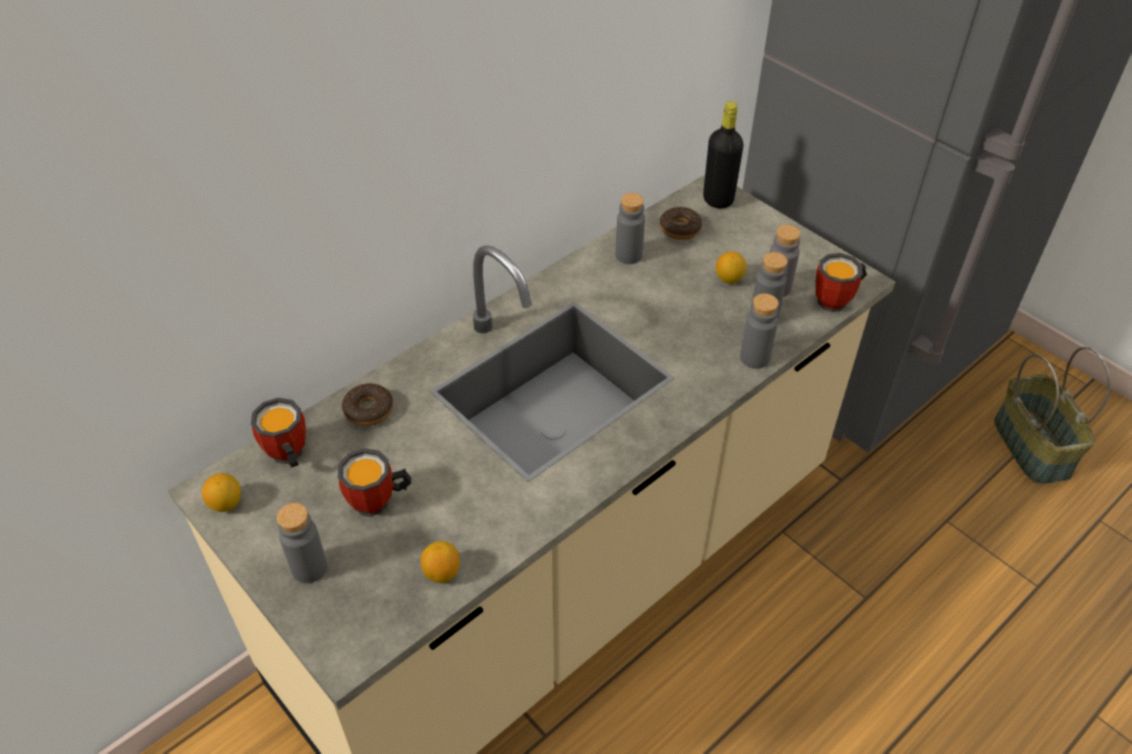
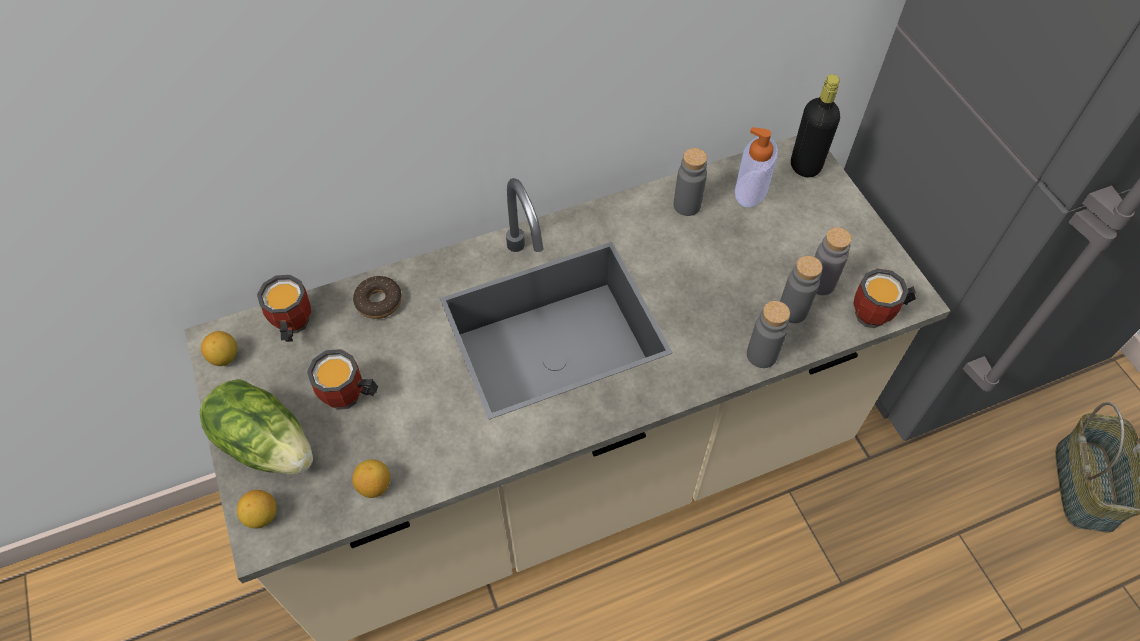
camera: 20 degrees right, 10 degrees up
grey bottle [276,503,327,583] -> lettuce [200,379,313,474]
donut [659,207,702,240] -> soap dispenser [735,127,778,207]
lemon [716,251,747,284] -> lemon moved to [237,490,277,529]

